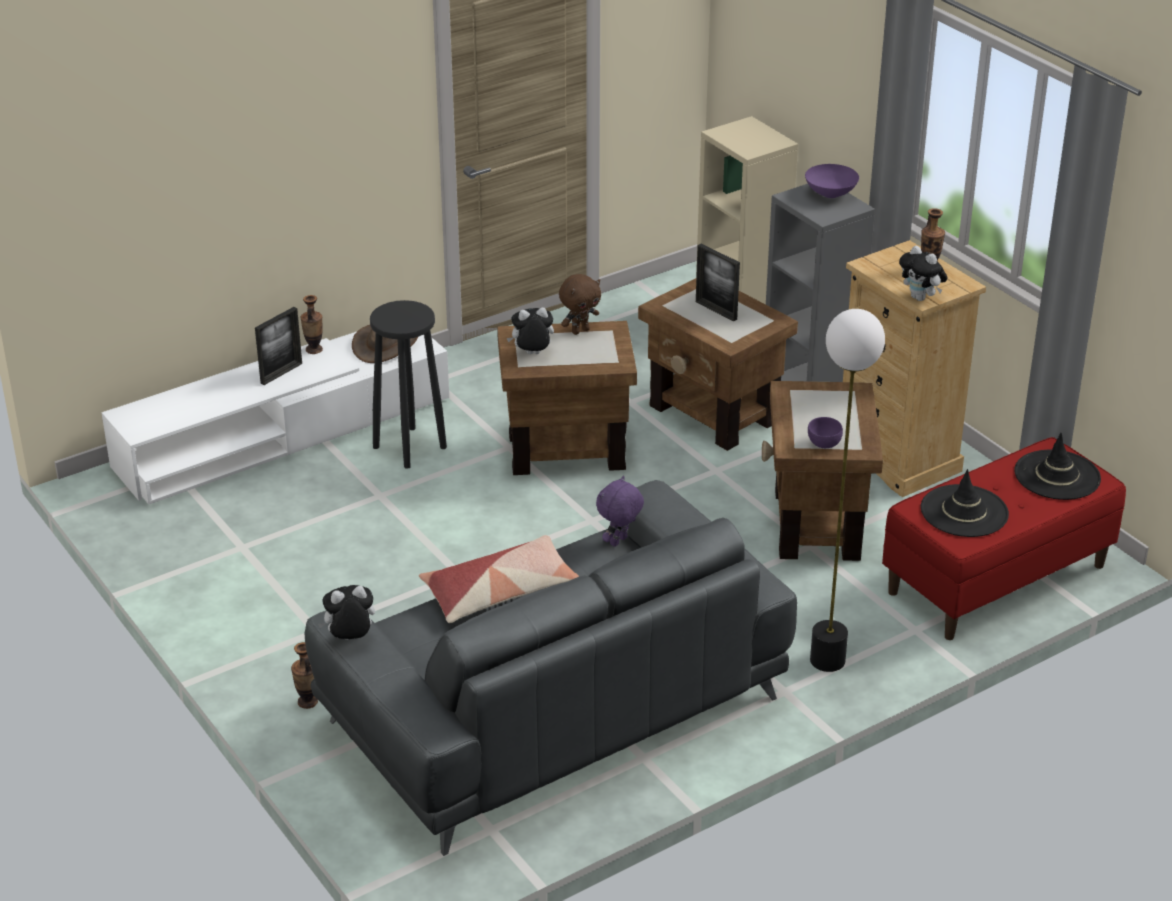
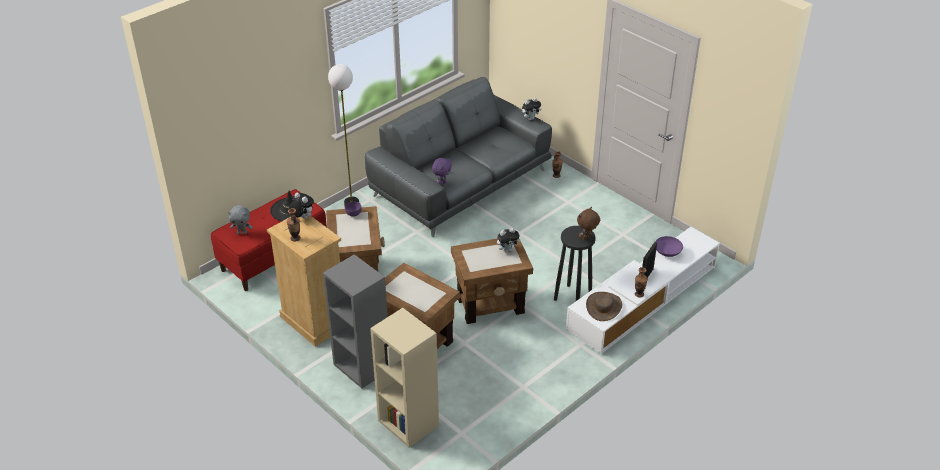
camera: 170 degrees right, 5 degrees up
pillow [419,535,579,623] -> none
brown plush toy [559,274,601,335] -> brown plush toy moved to [577,207,600,240]
picture frame [696,244,740,321] -> none
purple bowl [805,164,859,198] -> purple bowl moved to [655,236,683,257]
black hat [1014,433,1101,500] -> grey plush toy [228,205,253,234]

